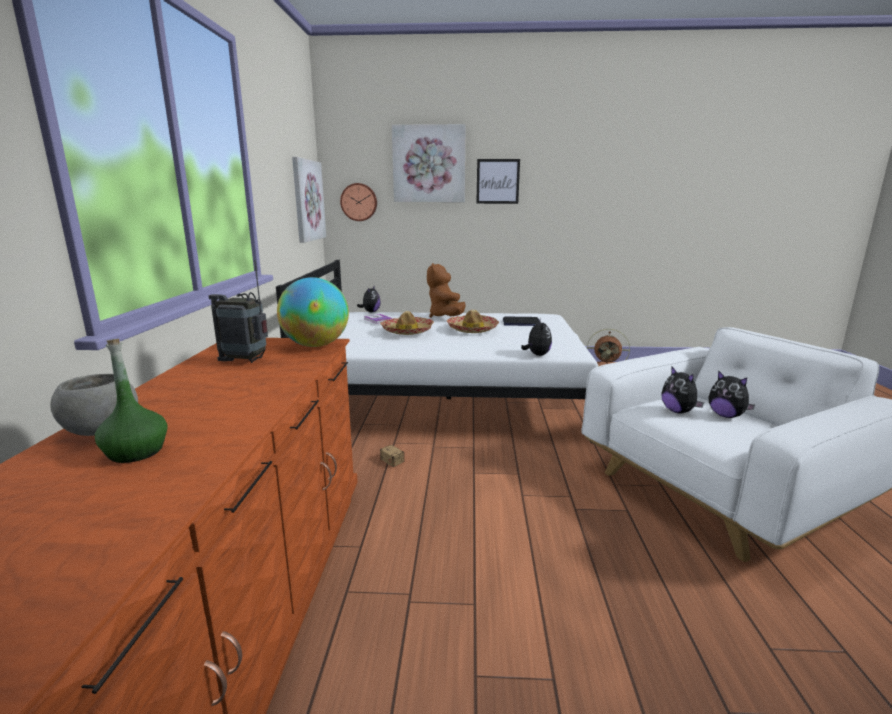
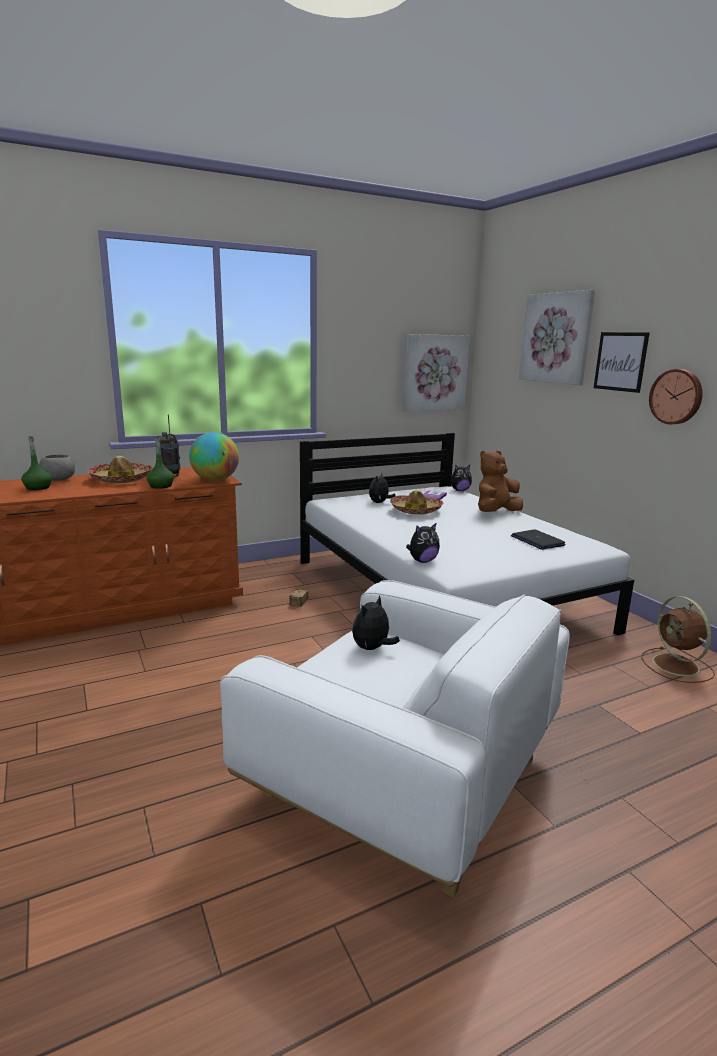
camera: 60 degrees right, 0 degrees up
wall clock [340,183,377,221] -> wall clock moved to [649,369,703,424]
hat [447,310,499,333] -> hat moved to [87,456,152,483]
plush toy [709,370,755,418] -> plush toy moved to [369,473,396,503]
none -> green bottle [146,436,174,489]

